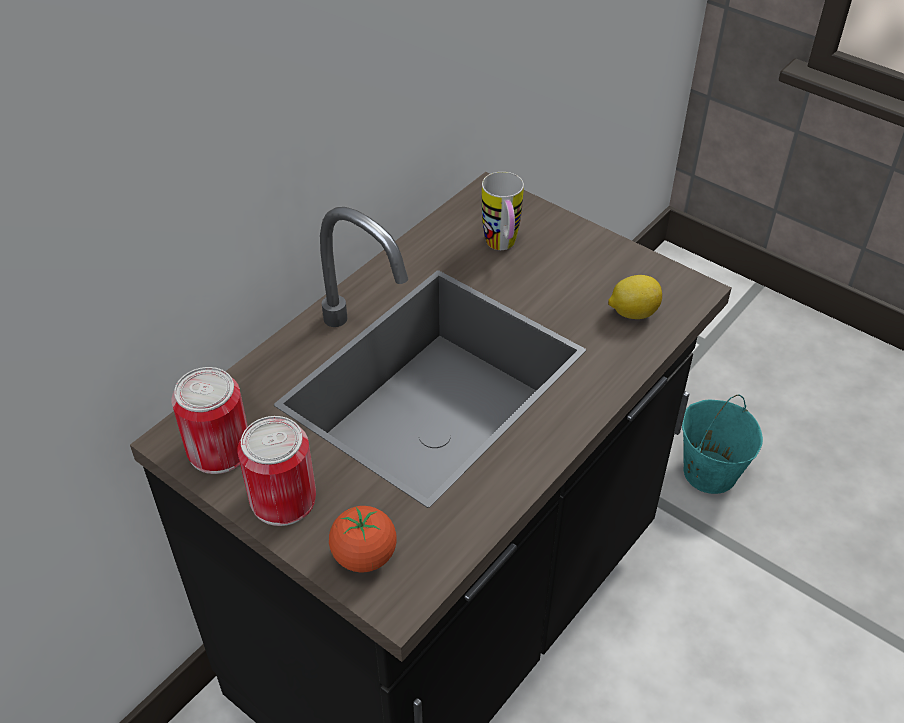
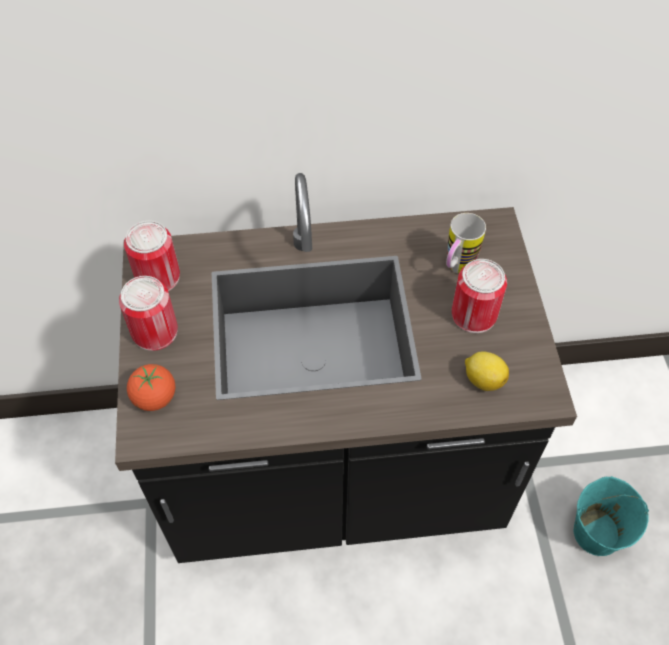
camera: 45 degrees right, 10 degrees up
none -> can [452,259,507,333]

